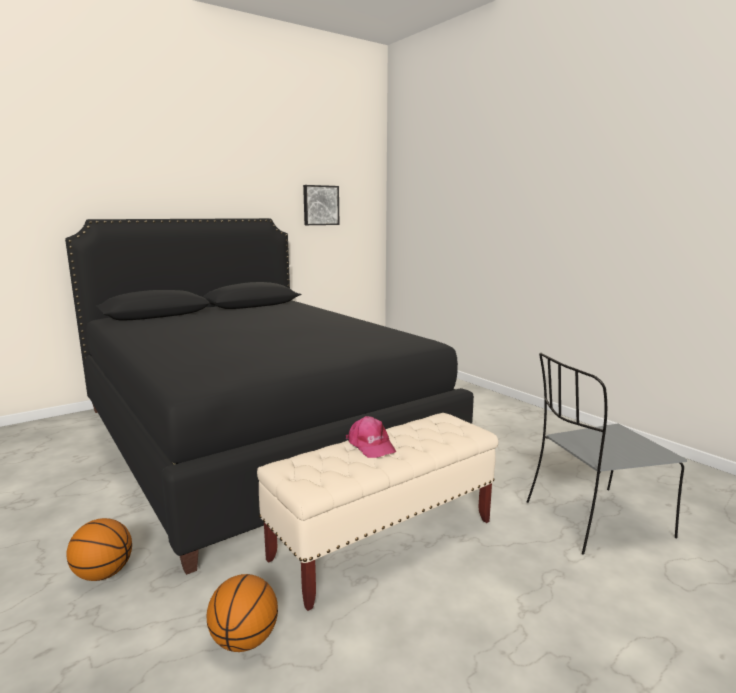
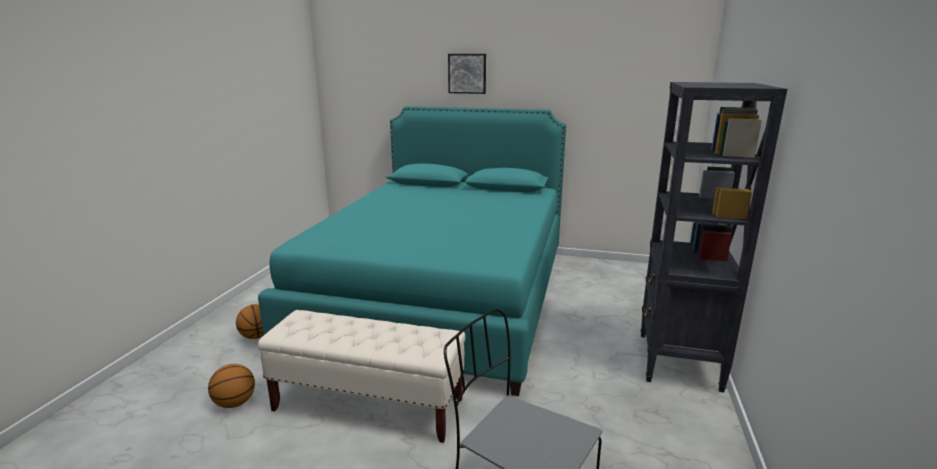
camera: 50 degrees right, 5 degrees up
black bed [65,218,474,575] -> turquoise bed [258,106,566,396]
picture [303,185,339,225] -> picture moved to [448,54,486,94]
pink cap [346,416,396,458] -> none
none -> black bookcase [641,82,787,393]

